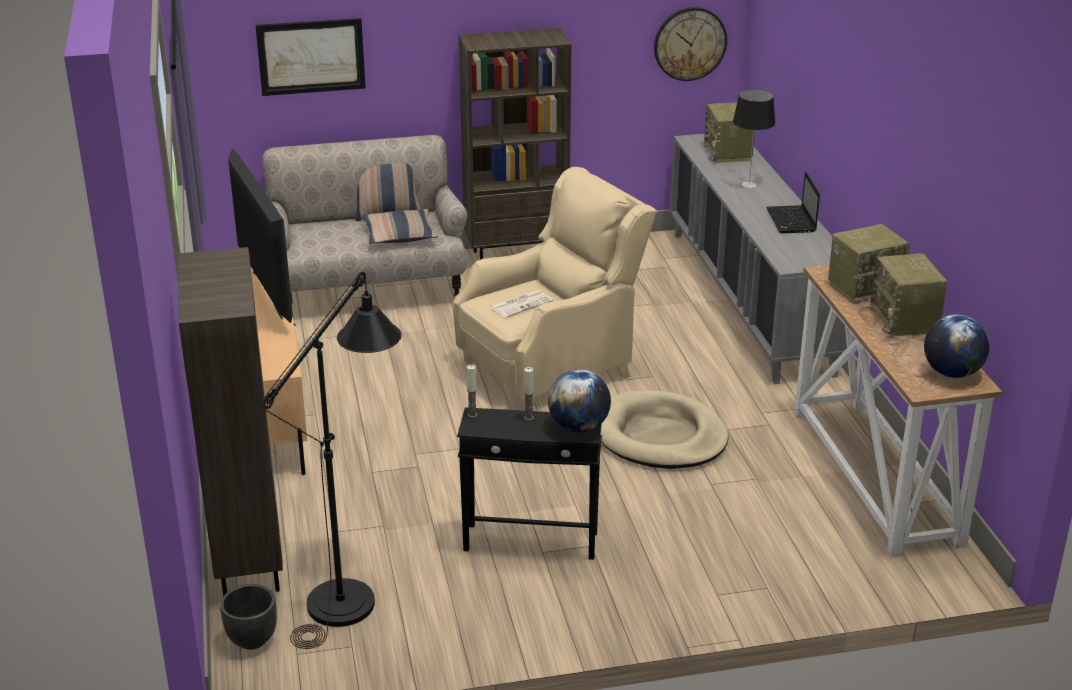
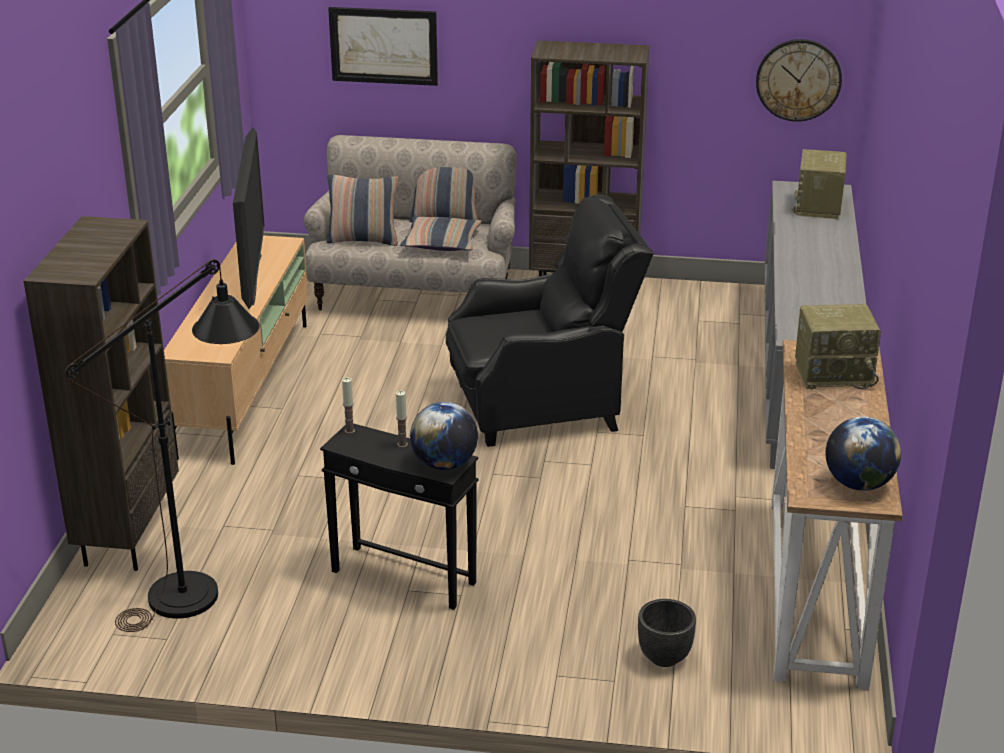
camera: 20 degrees right, 0 degrees up
black planter [220,584,277,650] -> black planter moved to [638,599,696,667]
beige armchair [453,167,657,411] -> black armchair [446,194,654,447]
newspaper [490,290,553,318] -> none
beige dog bed [600,391,729,469] -> none
table lamp [733,89,776,188] -> none
laptop [766,171,820,233] -> none
radio [870,253,947,337] -> none
none -> pillow [327,174,398,246]

